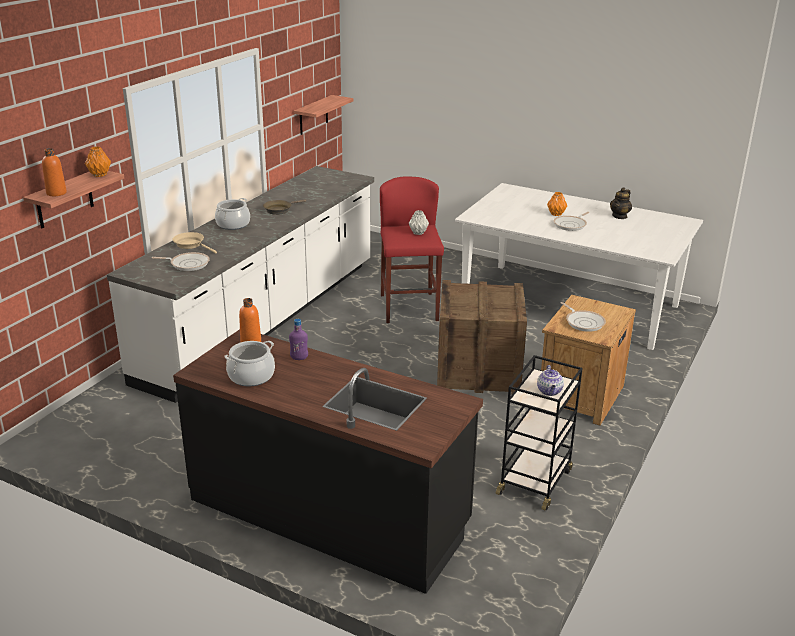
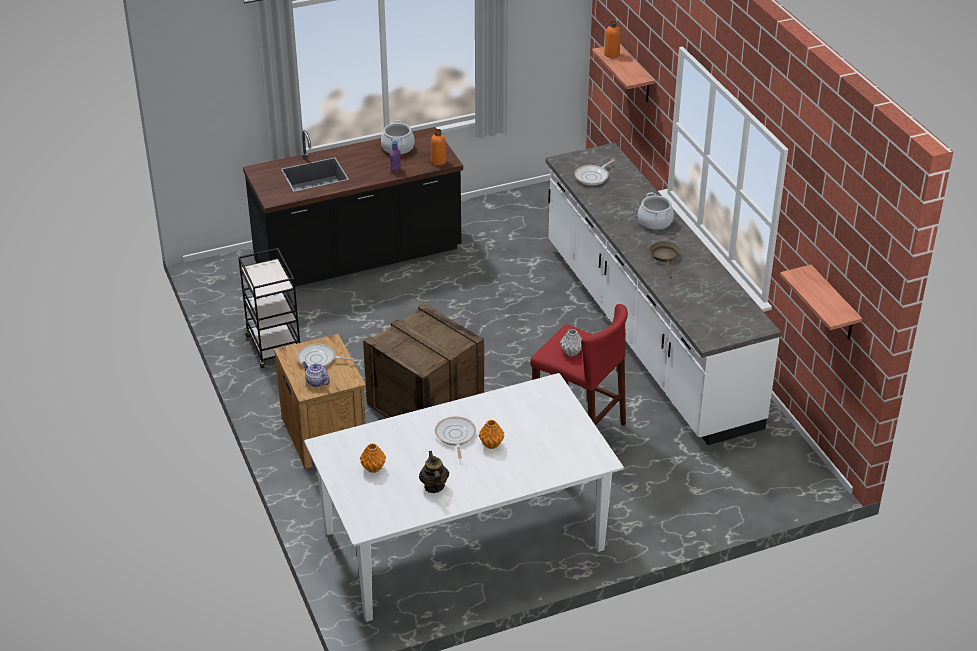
camera: 130 degrees right, 10 degrees up
orange vase [85,146,111,177] -> orange vase moved to [360,443,386,473]
beige frying pan [173,232,217,253] -> none
teapot [537,365,564,396] -> teapot moved to [302,362,330,387]

